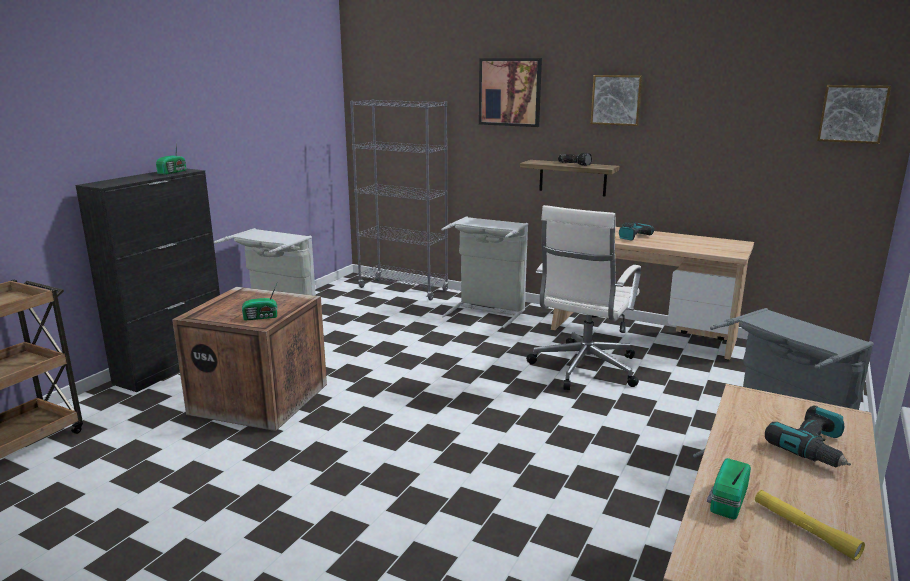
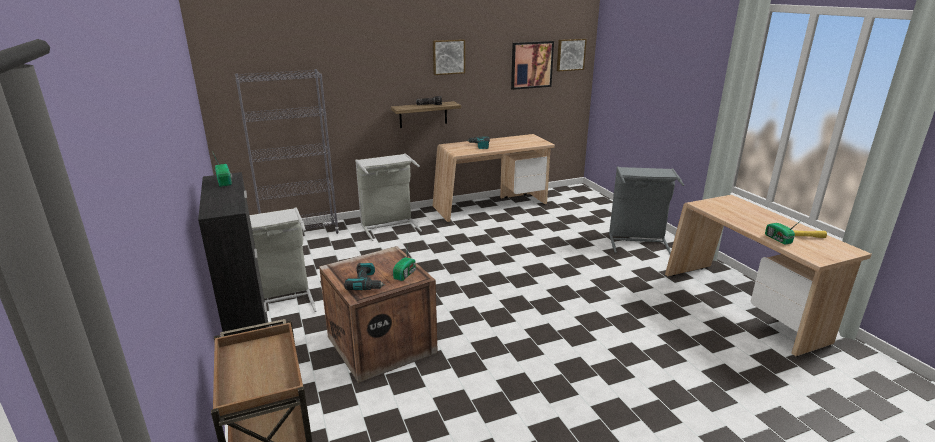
camera: 50 degrees left, 5 degrees up
picture [479,58,542,127] -> picture moved to [511,41,554,90]
white office chair [526,205,641,390] -> none
power drill [765,405,851,467] -> power drill moved to [344,263,385,290]

